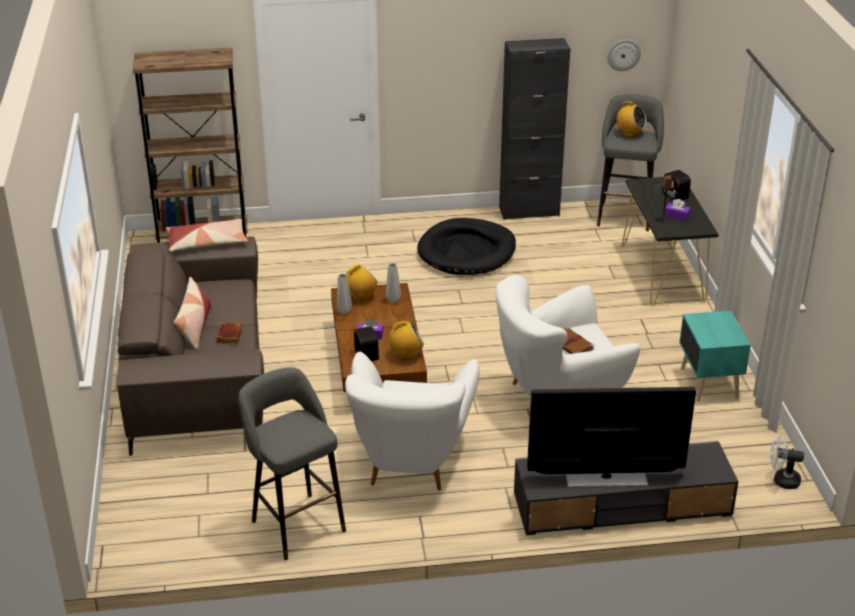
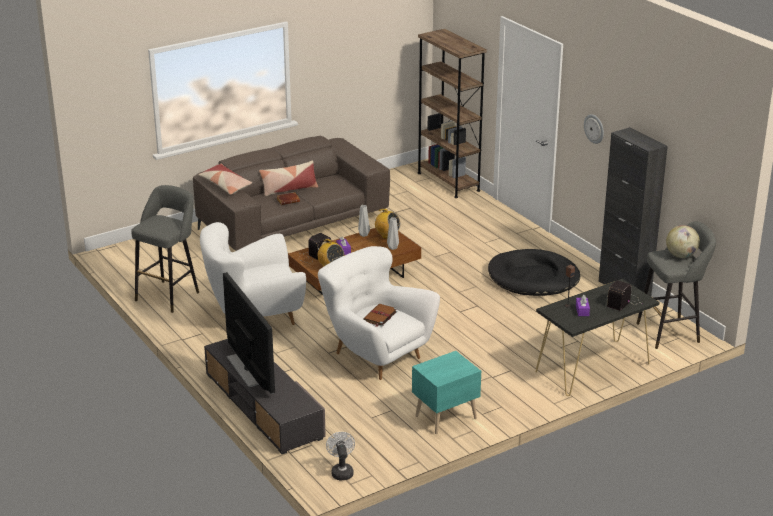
camera: 65 degrees right, 5 degrees down
pillow [166,219,248,251] -> pillow moved to [199,163,252,195]
wall clock [607,39,641,71] -> wall clock moved to [584,114,604,144]
radio [616,101,646,137] -> globe [666,225,700,258]

